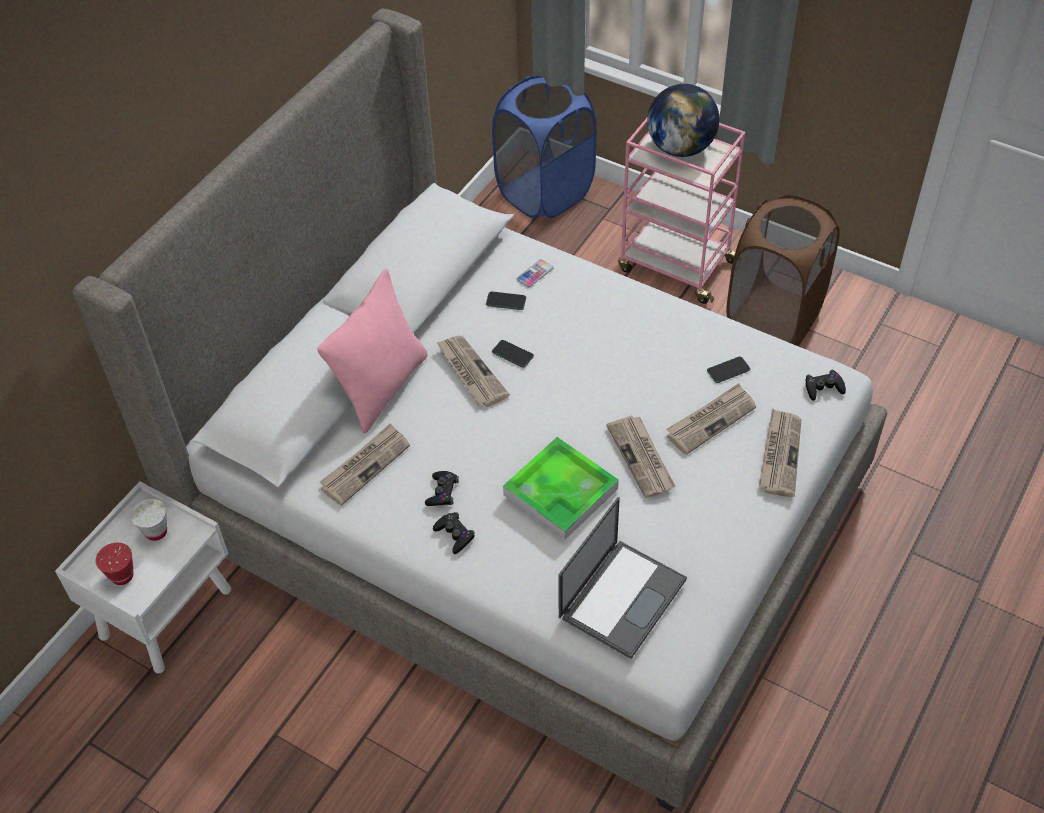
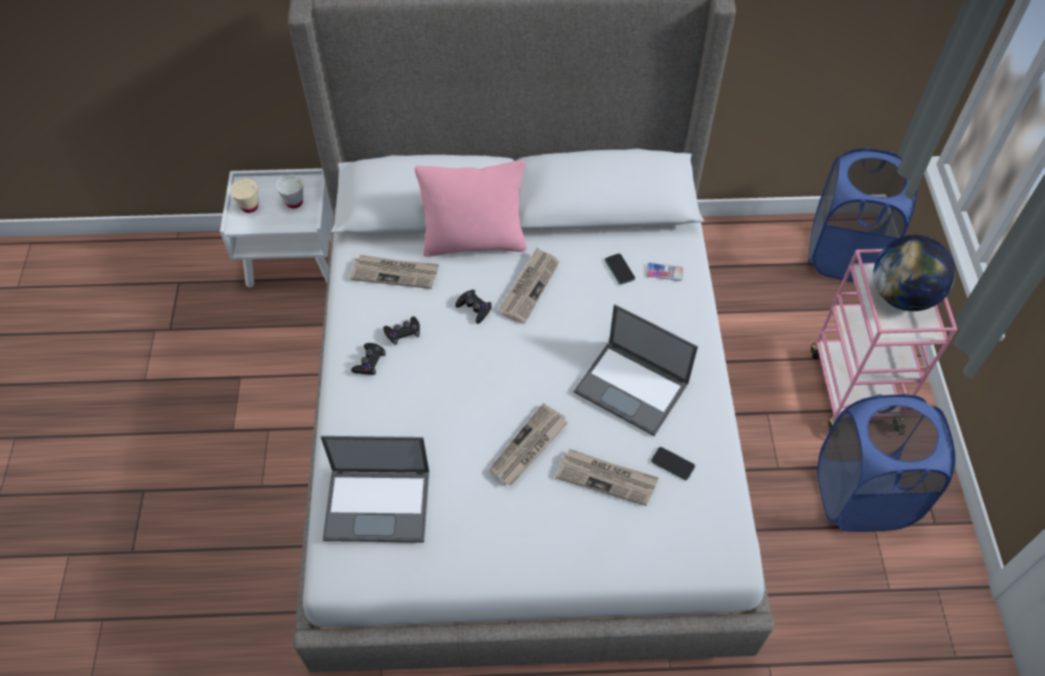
camera: 55 degrees right, 5 degrees up
red cup [96,543,134,585] -> beige cup [230,179,258,213]
phone [492,340,534,368] -> none
tray [503,437,619,540] -> none
brown laundry basket [726,195,840,346] -> blue laundry basket [817,394,956,532]
newspaper [759,408,802,497] -> none
black game controller [806,370,846,401] -> black game controller moved to [455,289,492,324]
none -> laptop [574,304,698,436]

